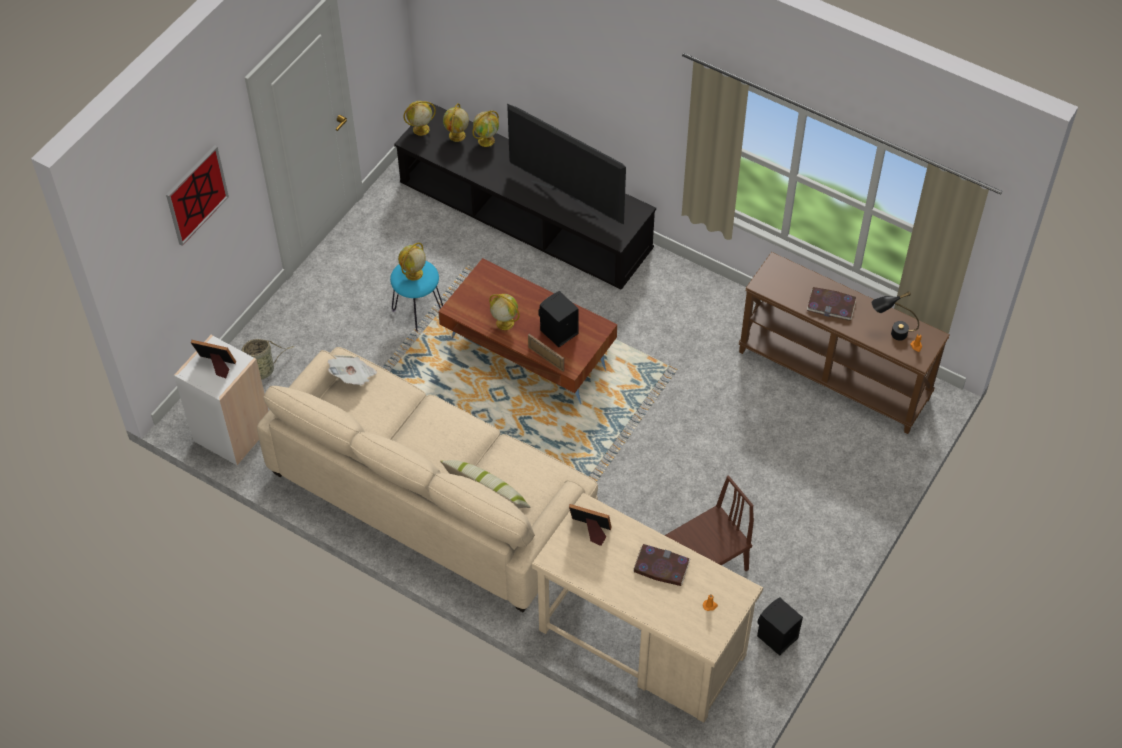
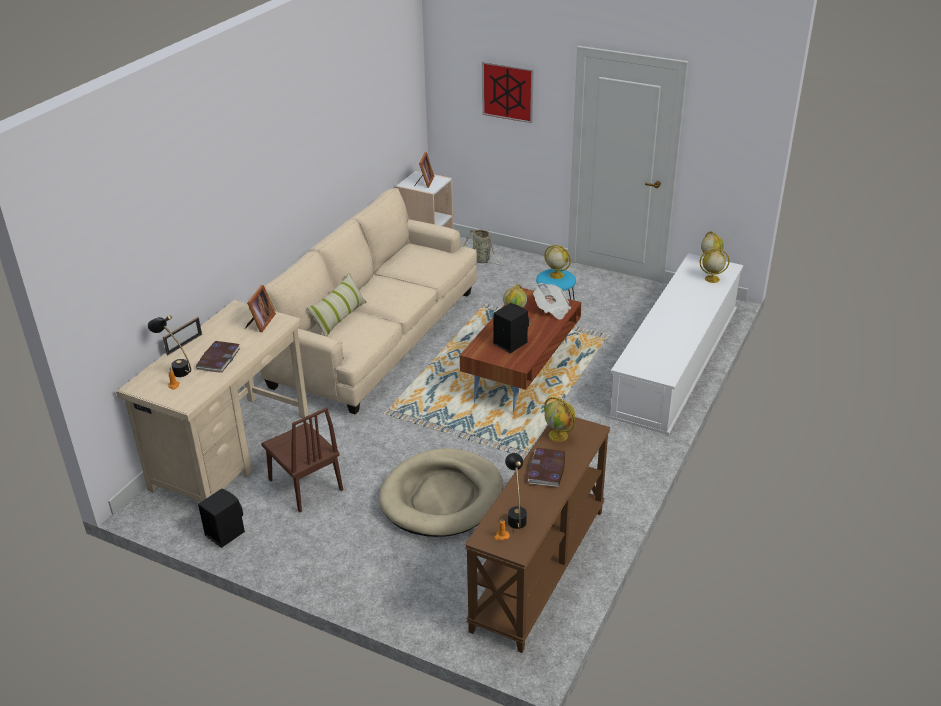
camera: 85 degrees right, 20 degrees down
newspaper [328,355,377,385] -> newspaper moved to [533,283,571,320]
black tv stand [394,103,656,290] -> white tv stand [610,253,743,435]
globe [472,111,499,147] -> globe moved to [544,397,575,442]
television [507,104,626,224] -> none
picture frame [528,334,564,372] -> picture frame moved to [163,317,202,355]
none -> black table lamp [148,315,191,377]
none -> beige dog bed [379,448,503,537]

